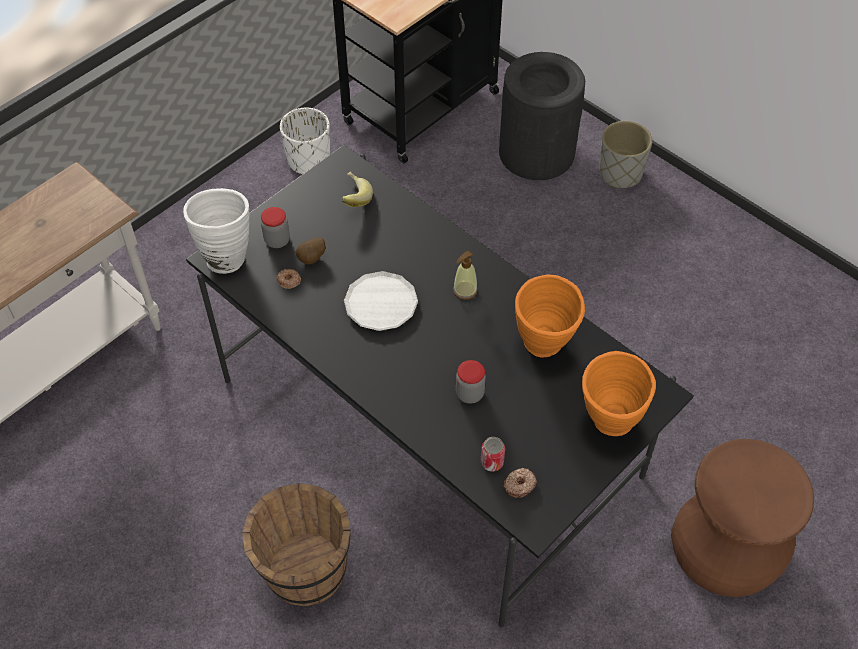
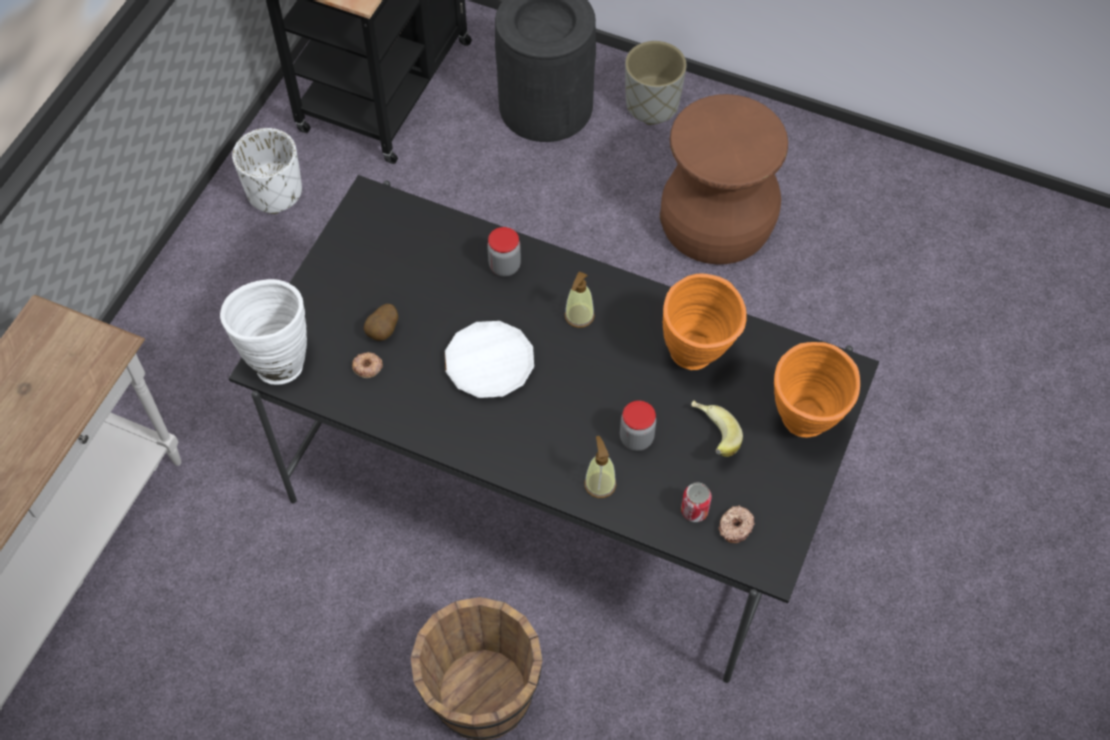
camera: 20 degrees left, 5 degrees up
jar [261,207,290,248] -> jar moved to [487,227,521,276]
banana [341,172,373,207] -> banana moved to [691,400,743,457]
brown stool [671,439,814,597] -> brown stool moved to [660,94,788,264]
none -> soap dispenser [584,436,616,498]

